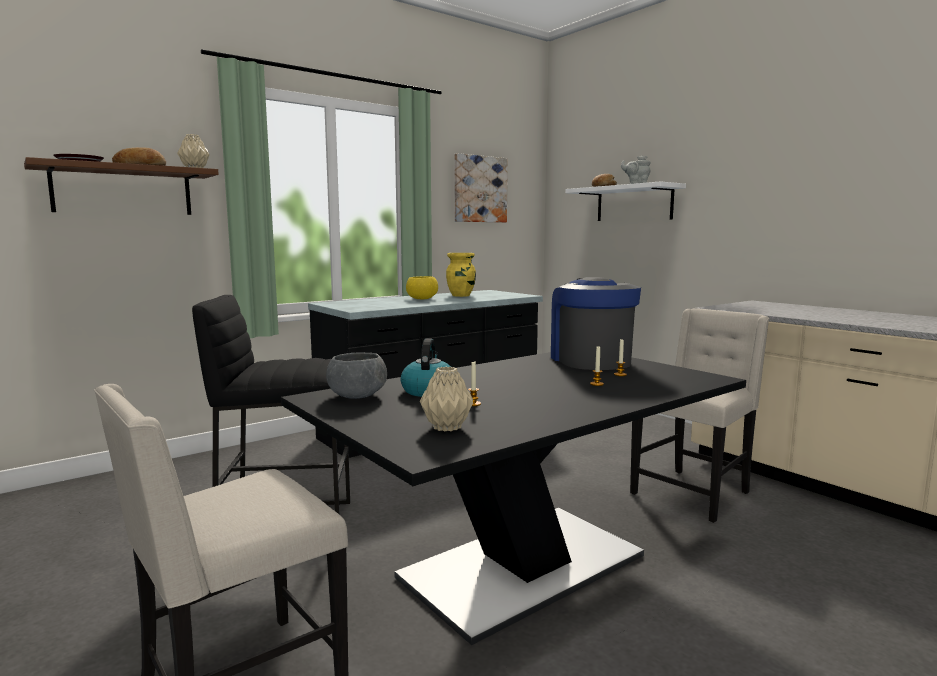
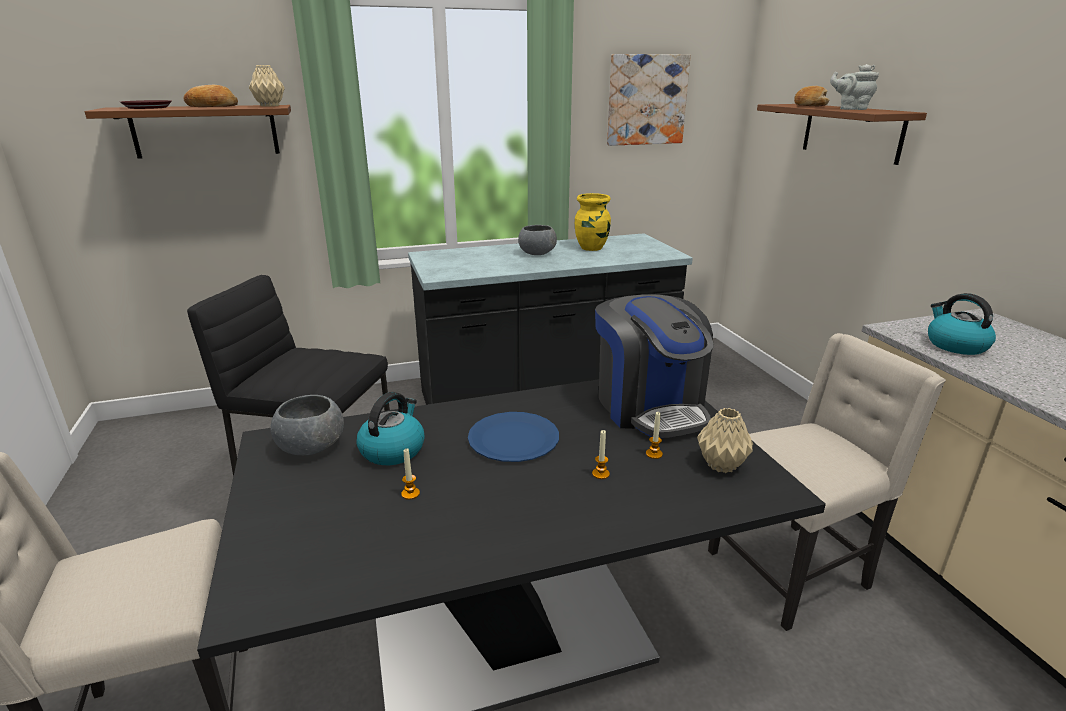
camera: 20 degrees right, 15 degrees up
yellow bowl [406,276,438,299] -> grey bowl [518,225,557,255]
beige vase [420,367,473,432] -> beige vase moved to [697,408,753,473]
coffee machine [551,277,641,370] -> coffee machine turned 150 degrees clockwise [595,294,714,438]
white shelf [565,181,686,221] -> brown shelf [757,104,927,165]
none -> blue plate [468,412,559,462]
none -> kettle [928,293,996,355]

